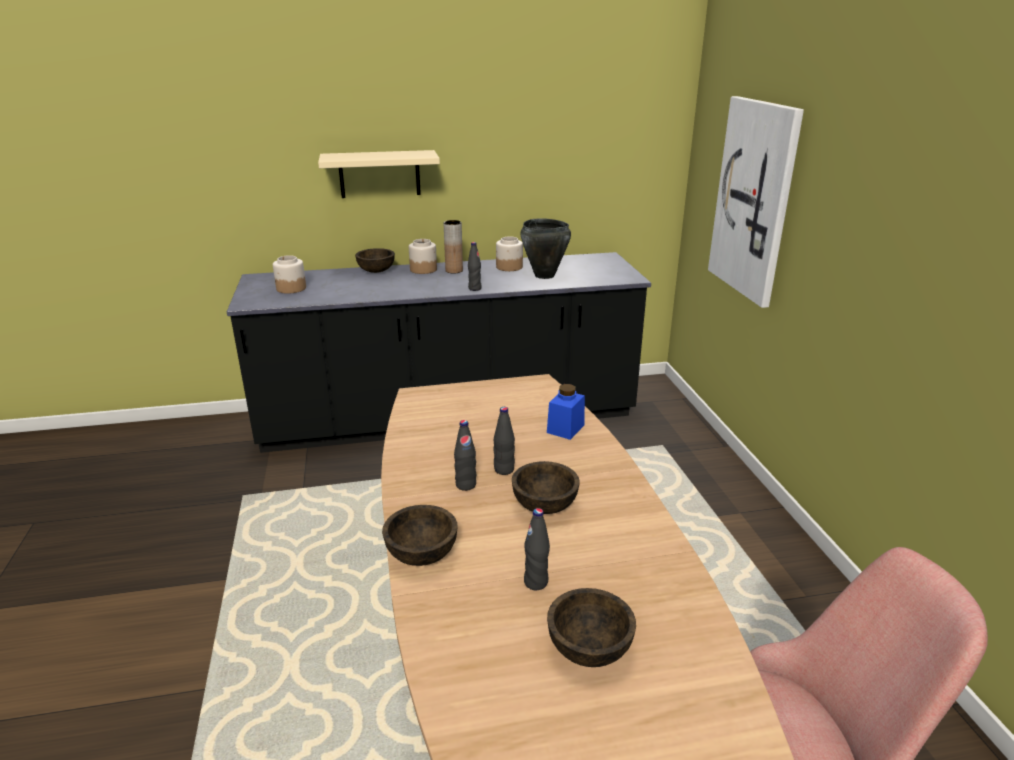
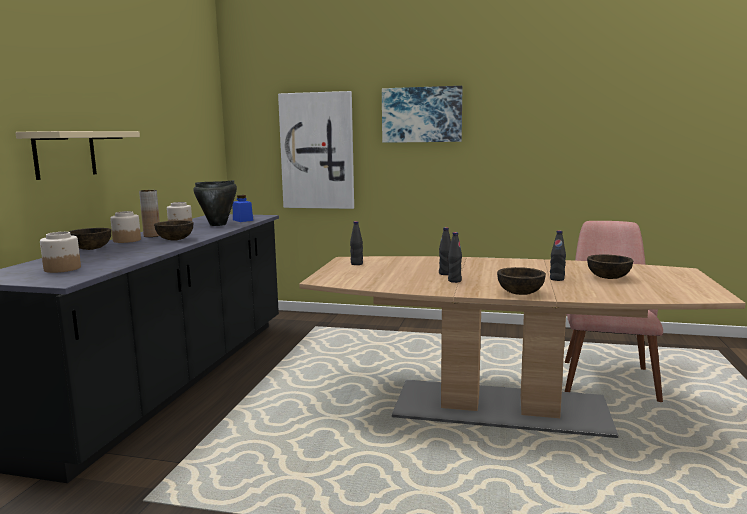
camera: 65 degrees left, 15 degrees down
black bottle [468,242,481,291] -> black bottle moved to [350,221,363,265]
brown bowl [512,461,580,514] -> brown bowl moved to [154,220,193,241]
blue jar [547,384,585,440] -> blue jar moved to [233,195,253,222]
none -> picture [382,86,462,143]

